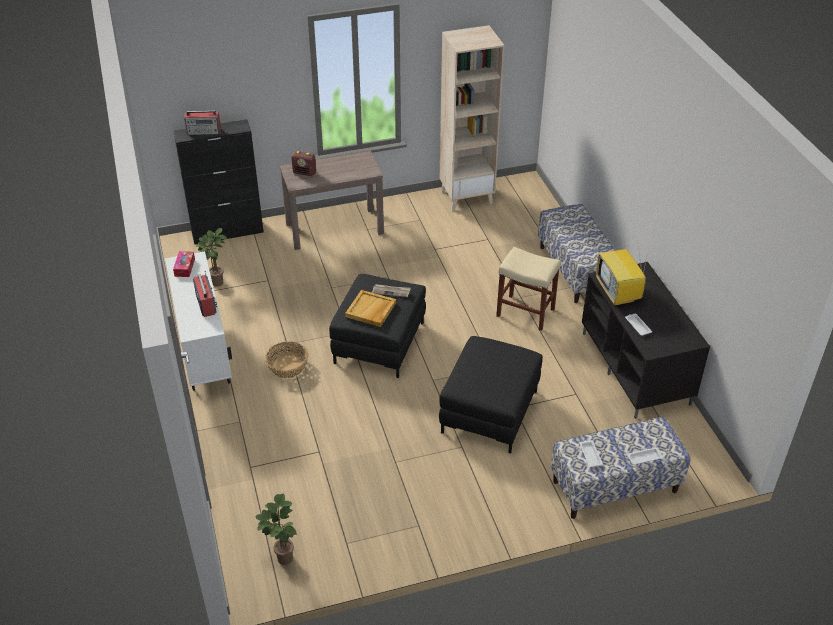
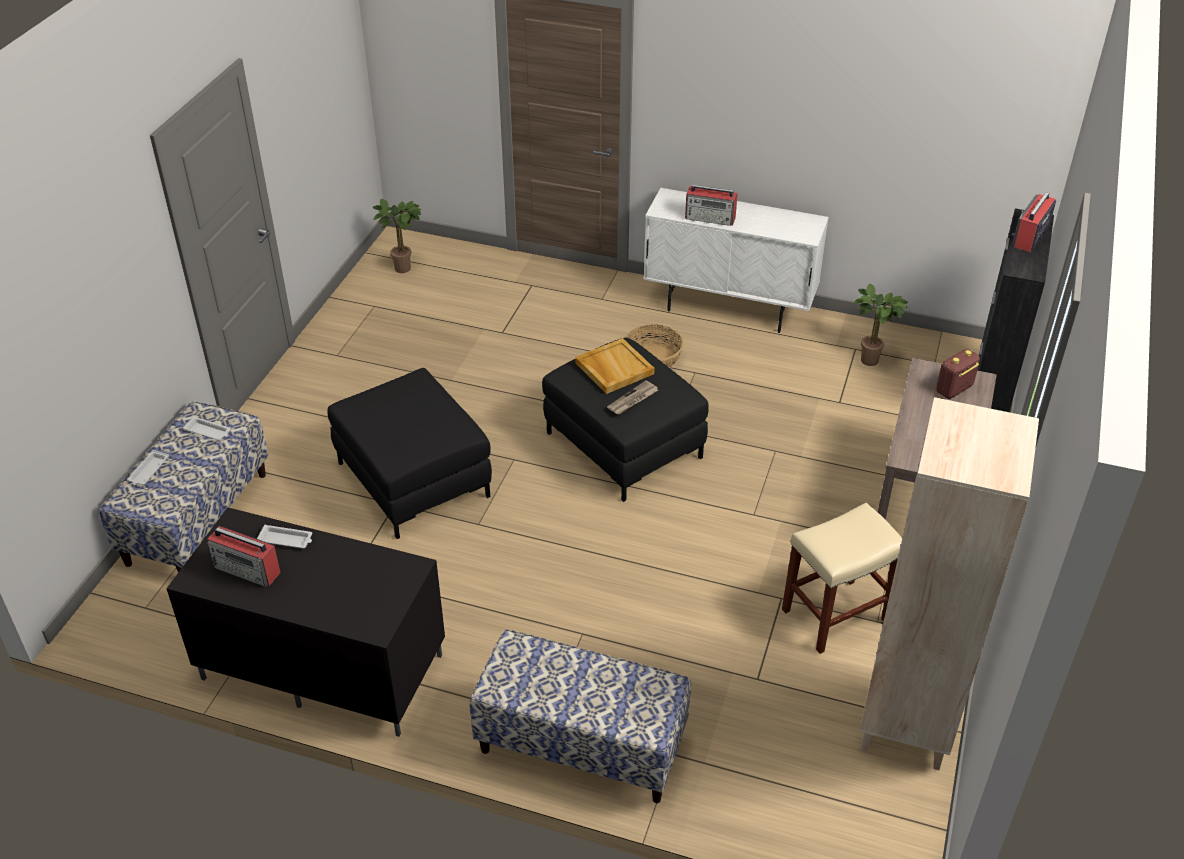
camera: 125 degrees right, 0 degrees up
tissue box [173,251,195,277] -> none
beige stool [496,247,561,331] -> beige stool moved to [782,503,902,654]
television [596,247,647,306] -> none
none -> radio [207,526,281,587]

